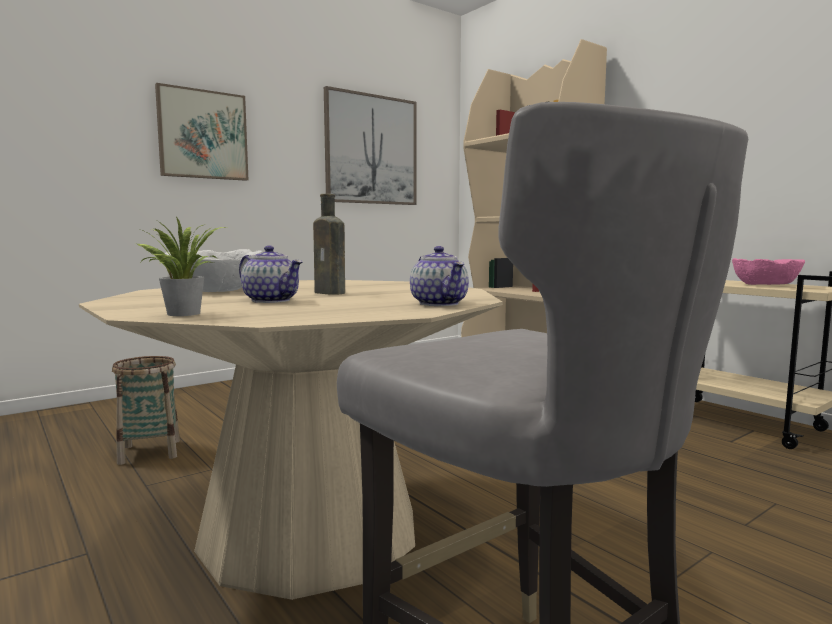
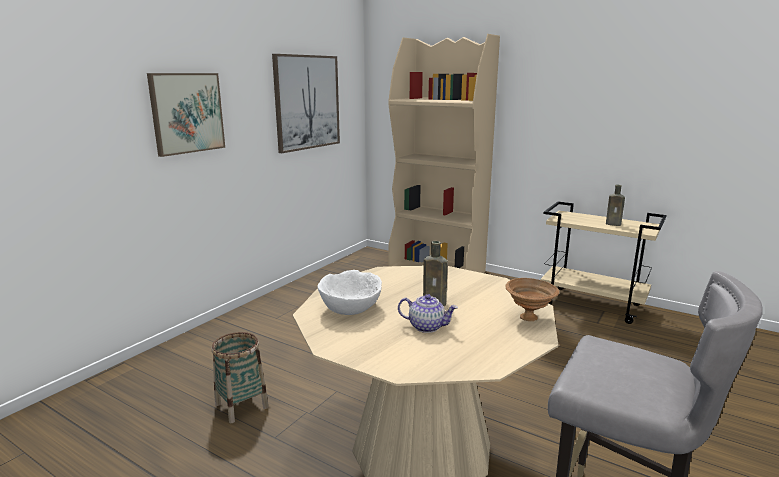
camera: 20 degrees left, 10 degrees up
potted plant [137,217,225,316] -> none
teapot [410,246,469,306] -> brown bowl [505,278,559,321]
pink bowl [732,258,805,285] -> brown bottle [606,185,625,226]

